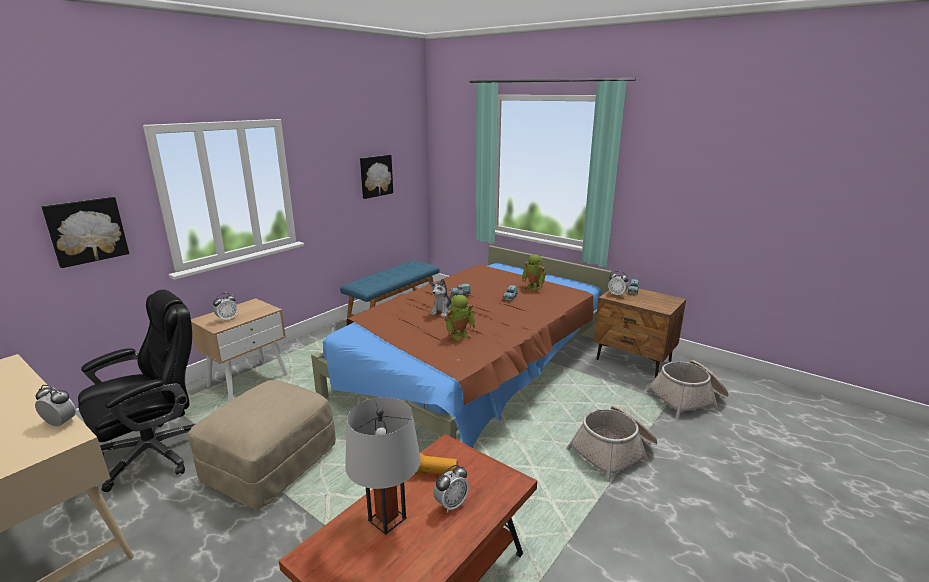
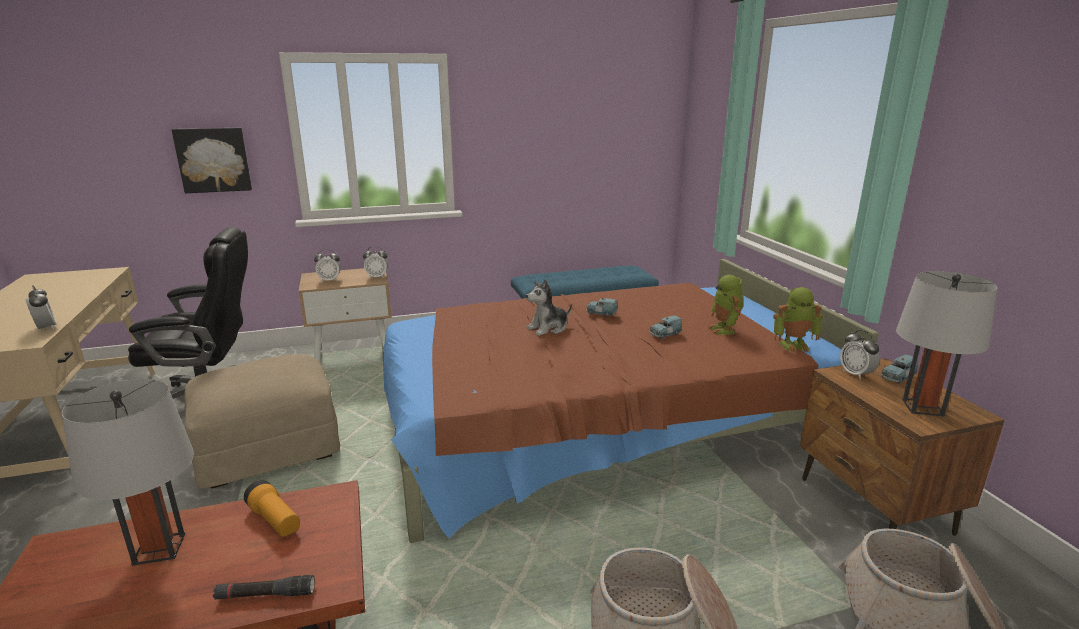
camera: 35 degrees right, 0 degrees up
picture [360,155,393,199] -> none
alarm clock [434,465,469,513] -> alarm clock moved to [363,246,388,278]
toy robot [444,295,475,341] -> toy robot moved to [773,287,823,352]
none -> black flashlight [213,575,315,599]
none -> grey table lamp [896,271,997,417]

